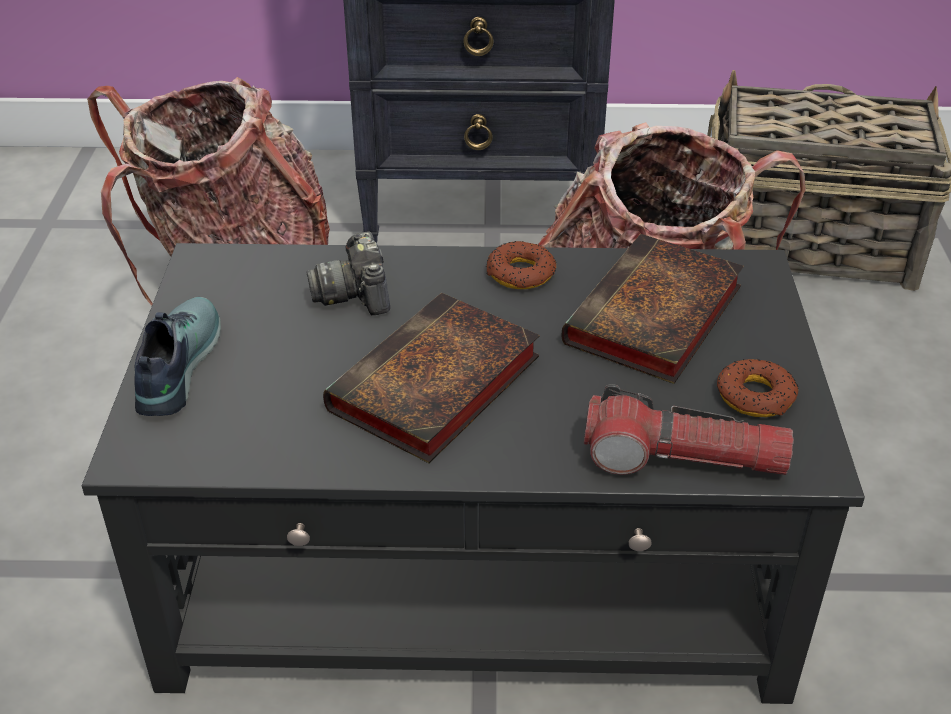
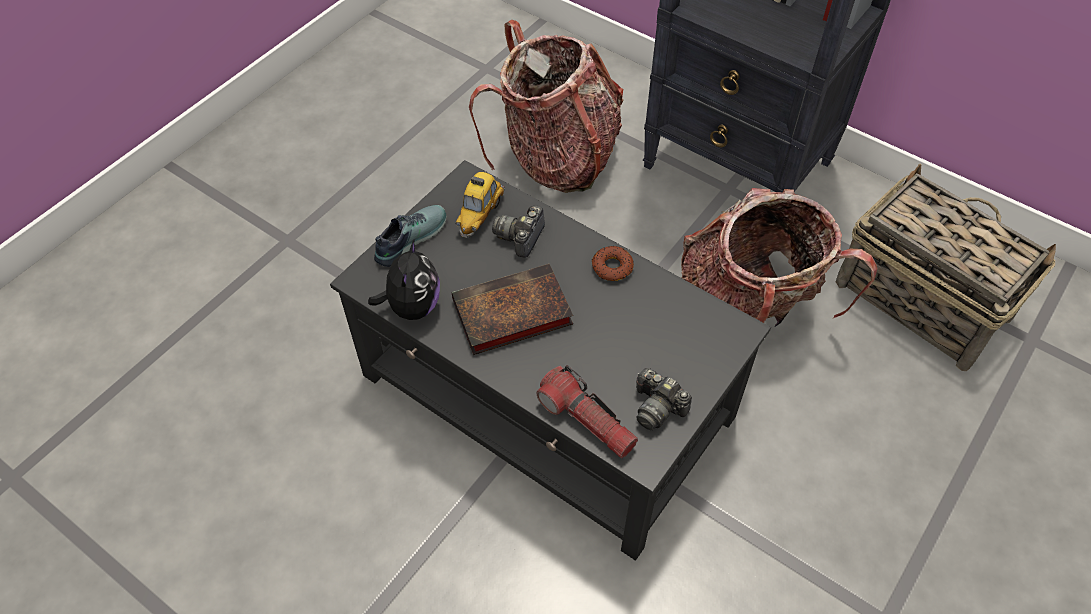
camera: 35 degrees right, 15 degrees up
book [561,234,744,384] -> none
donut [717,359,798,417] -> camera [636,368,692,430]
none -> plush toy [368,238,440,320]
none -> toy car [456,172,504,238]

